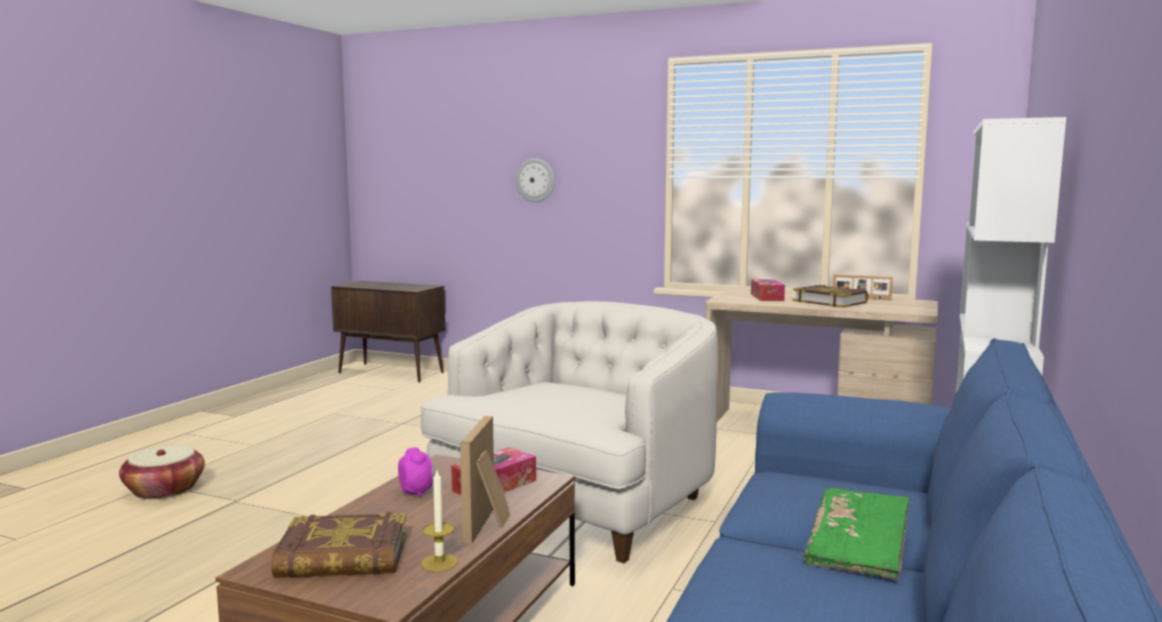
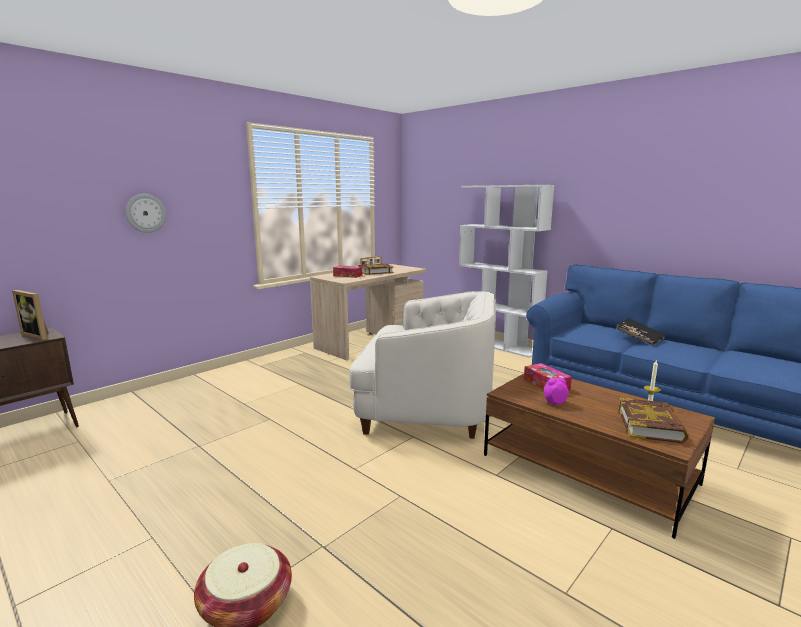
camera: 70 degrees left, 5 degrees up
white armchair [421,301,718,563] -> white armchair turned 135 degrees clockwise [349,291,496,439]
picture frame [460,416,510,544] -> picture frame moved to [12,290,49,340]
green book [803,488,910,580] -> black book [616,318,666,346]

